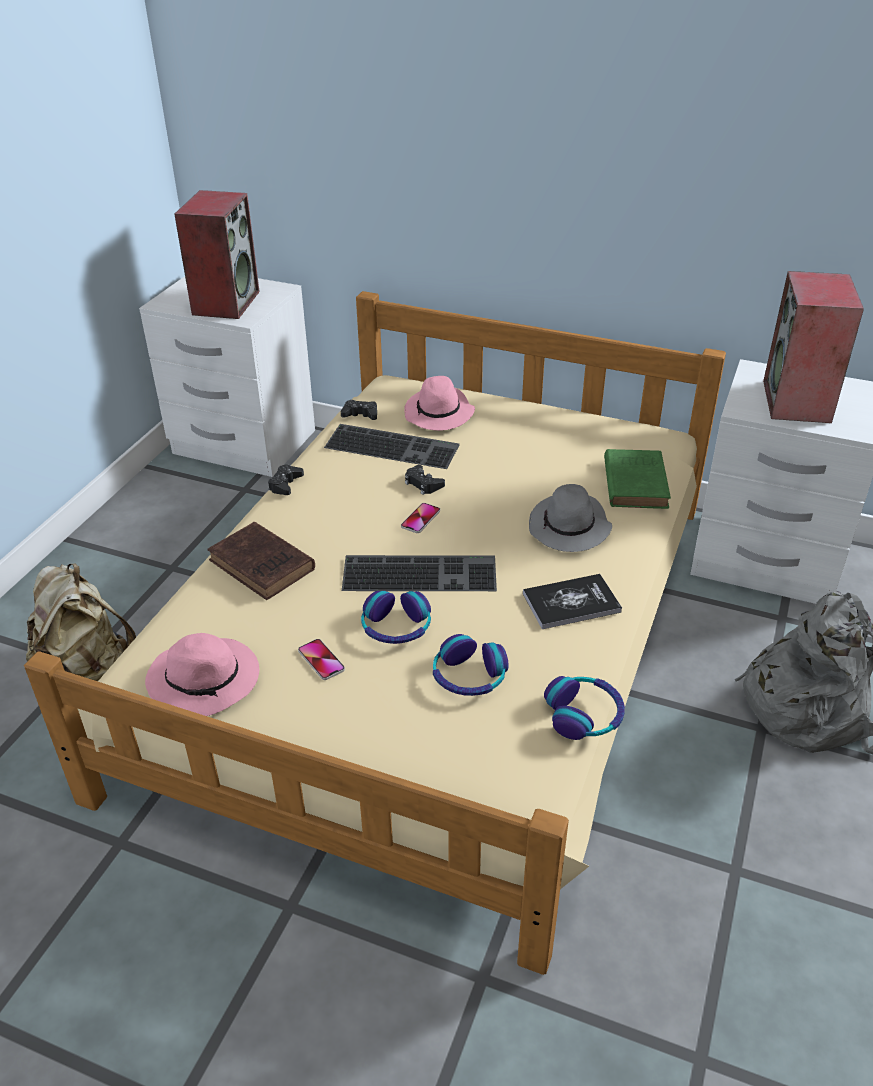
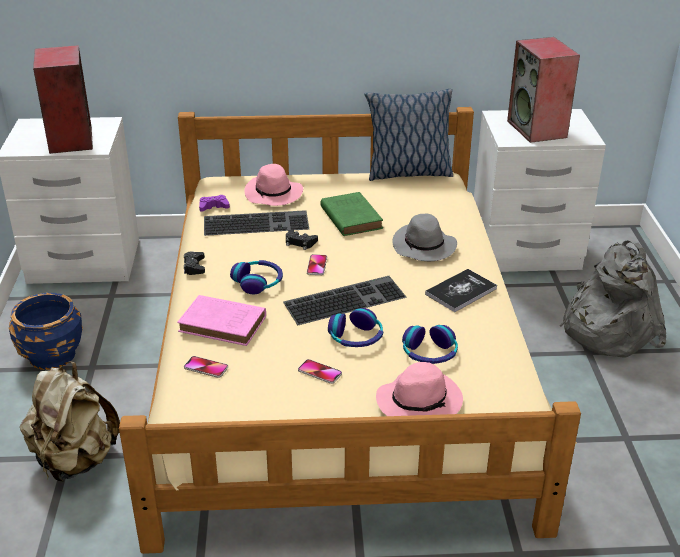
camera: 25 degrees left, 5 degrees down
pink hat [145,633,259,716] -> pink hat moved to [376,362,463,416]
brown book [207,522,315,600] -> pink book [177,295,266,346]
black game controller [341,400,377,420] -> purple game controller [199,195,230,212]
headphones [544,676,625,740] -> headphones moved to [230,260,283,294]
green book [604,449,671,509] -> green book moved to [320,192,383,236]
none -> blue planter [9,293,83,370]
none -> phone [184,356,228,378]
none -> pillow [365,89,453,181]

